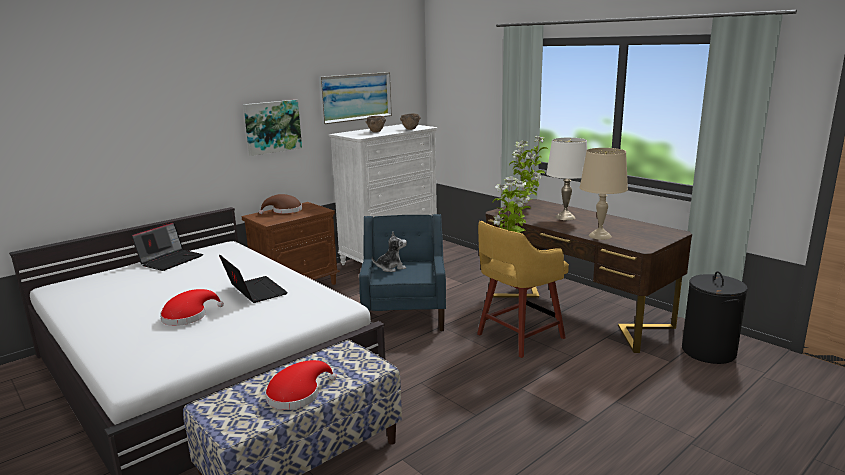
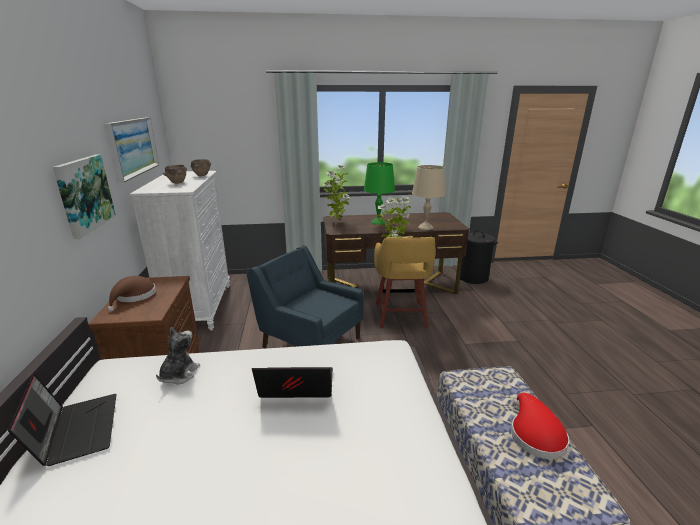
camera: 55 degrees left, 5 degrees up
red hat [160,289,224,326] -> none
plush toy [372,232,407,272] -> plush toy moved to [156,327,200,385]
white table lamp [546,138,588,220] -> green table lamp [364,162,395,225]

